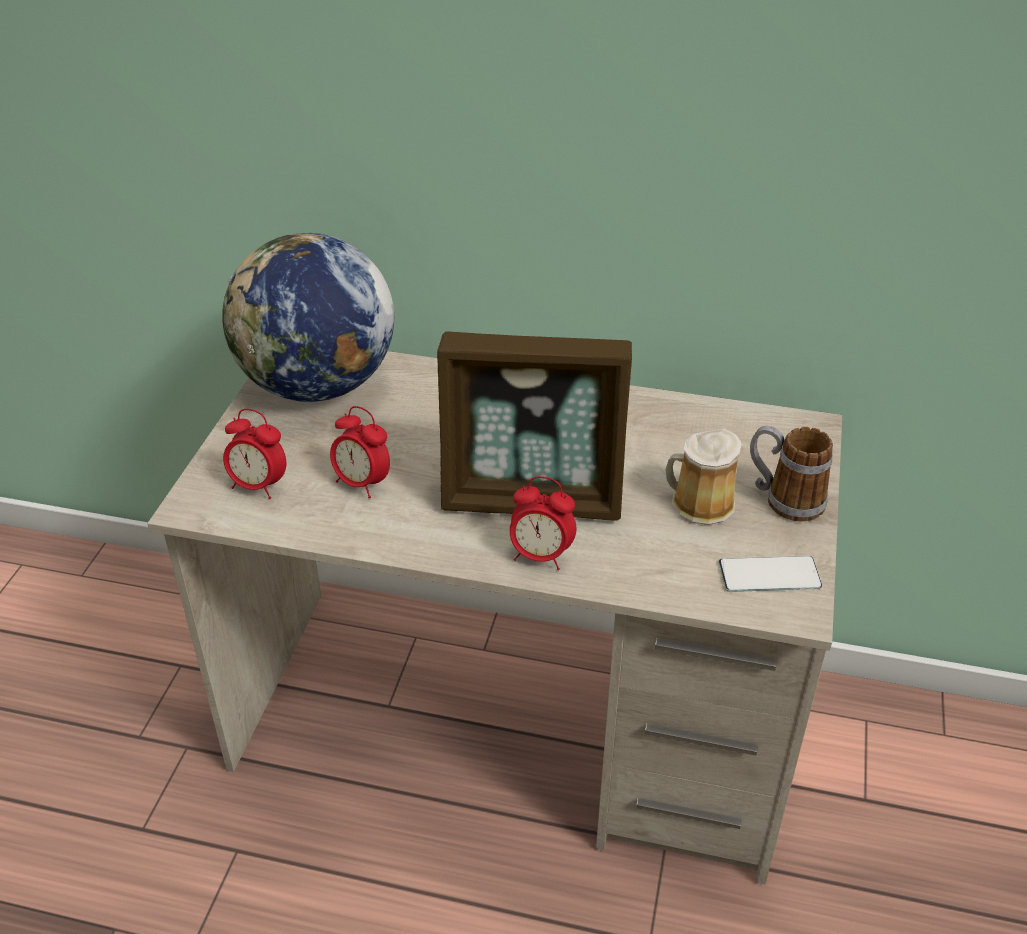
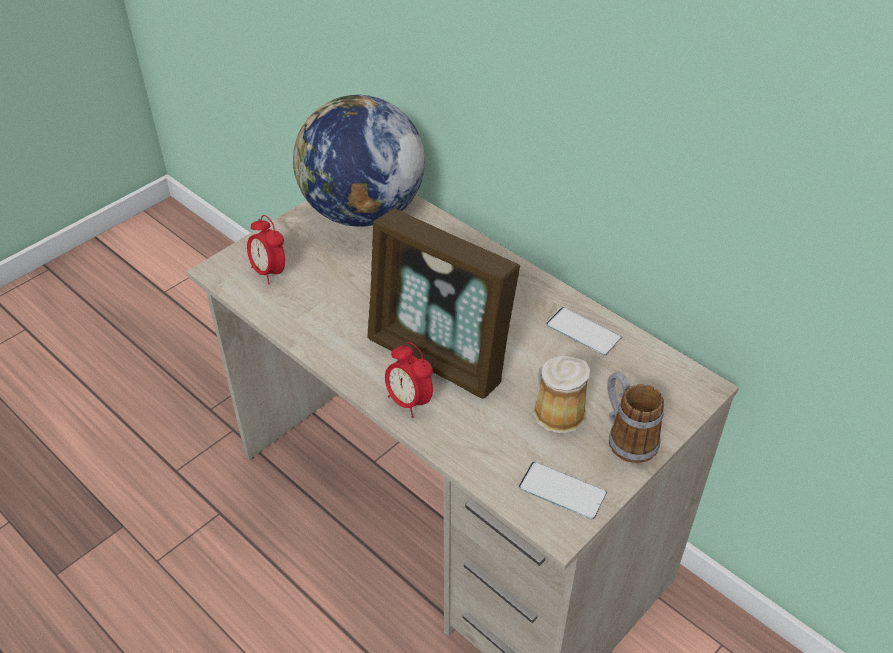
camera: 30 degrees right, 5 degrees up
alarm clock [330,406,390,498] -> none
none -> phone [546,307,622,355]

